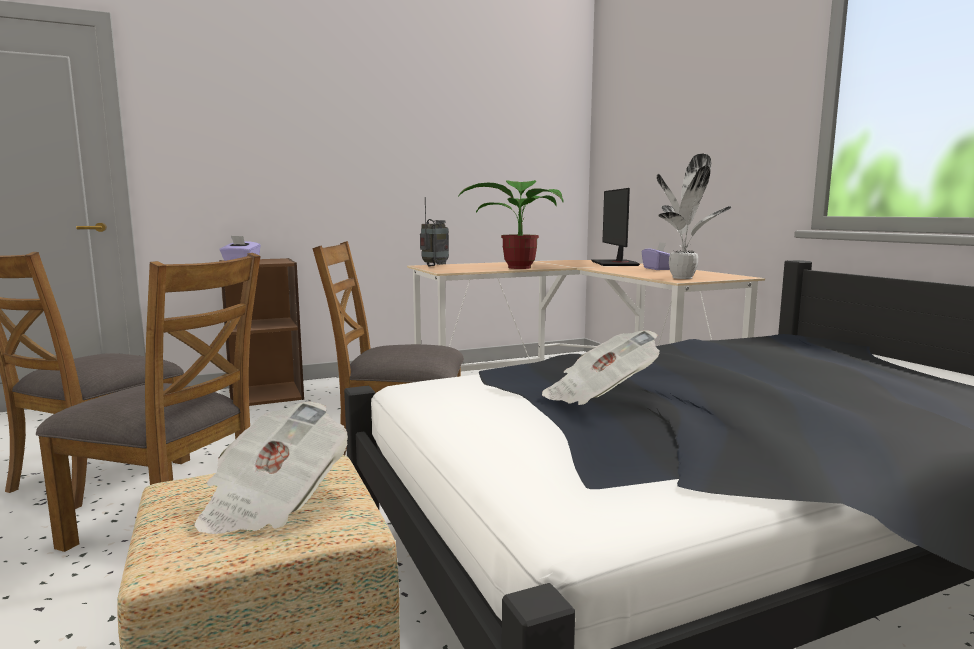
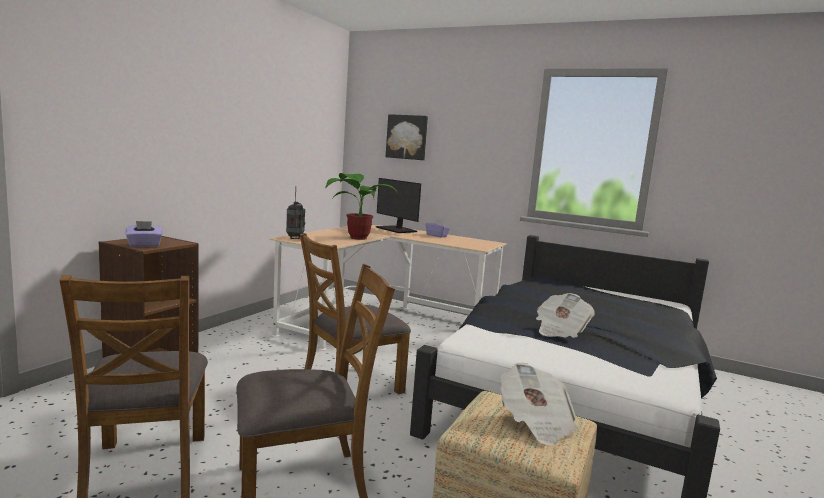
camera: 40 degrees left, 0 degrees up
potted plant [657,153,731,279] -> none
none -> picture [385,114,428,160]

